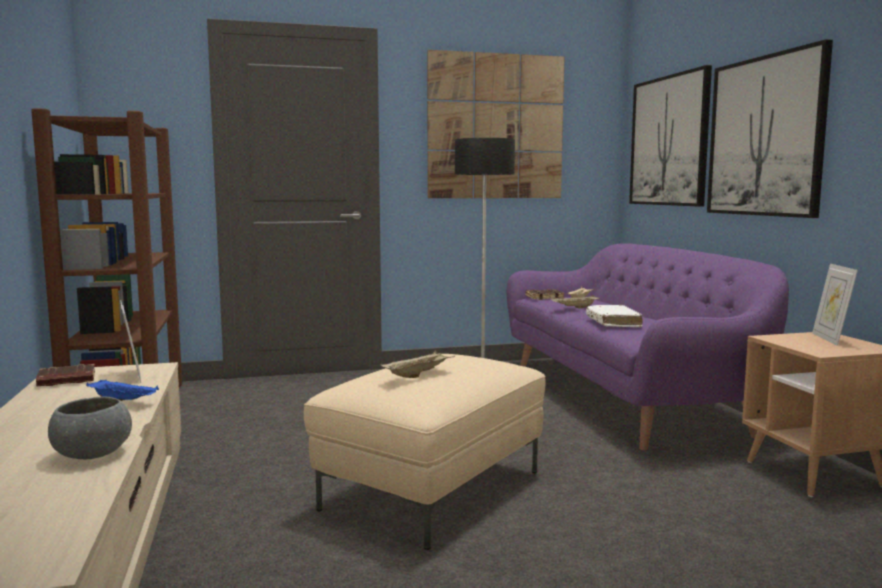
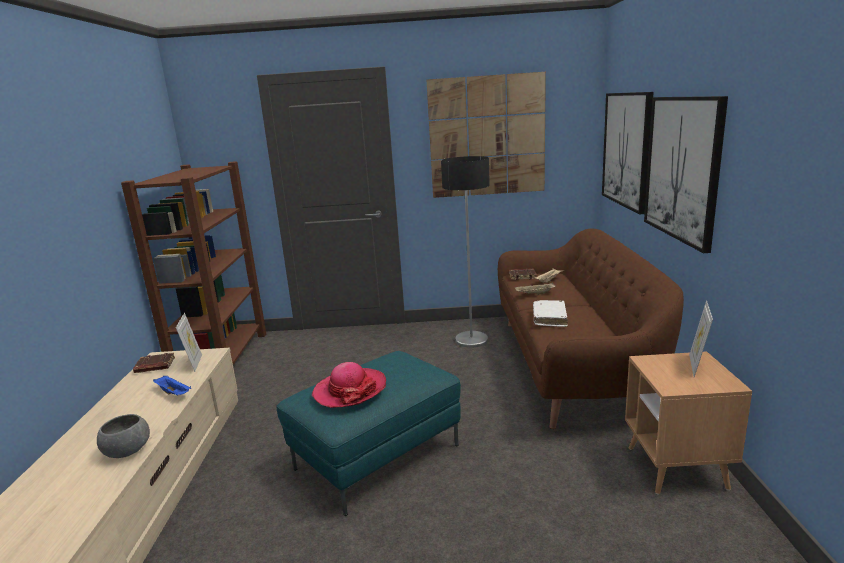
camera: 15 degrees right, 10 degrees up
beige ottoman [304,354,546,550] -> turquoise ottoman [277,351,461,516]
beige tray [380,350,455,378] -> hat [312,362,386,408]
purple sofa [507,243,789,451] -> brown sofa [498,229,684,429]

